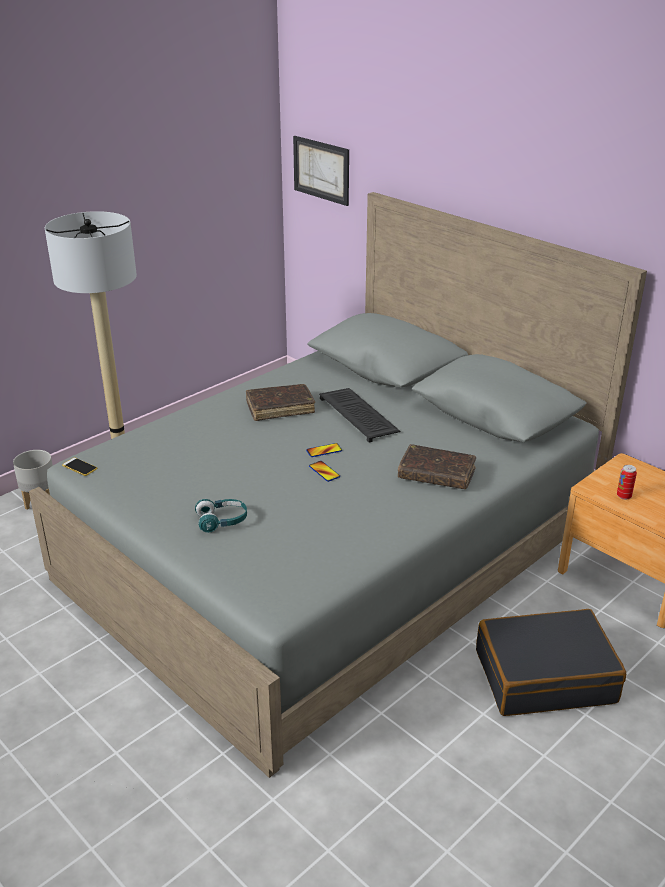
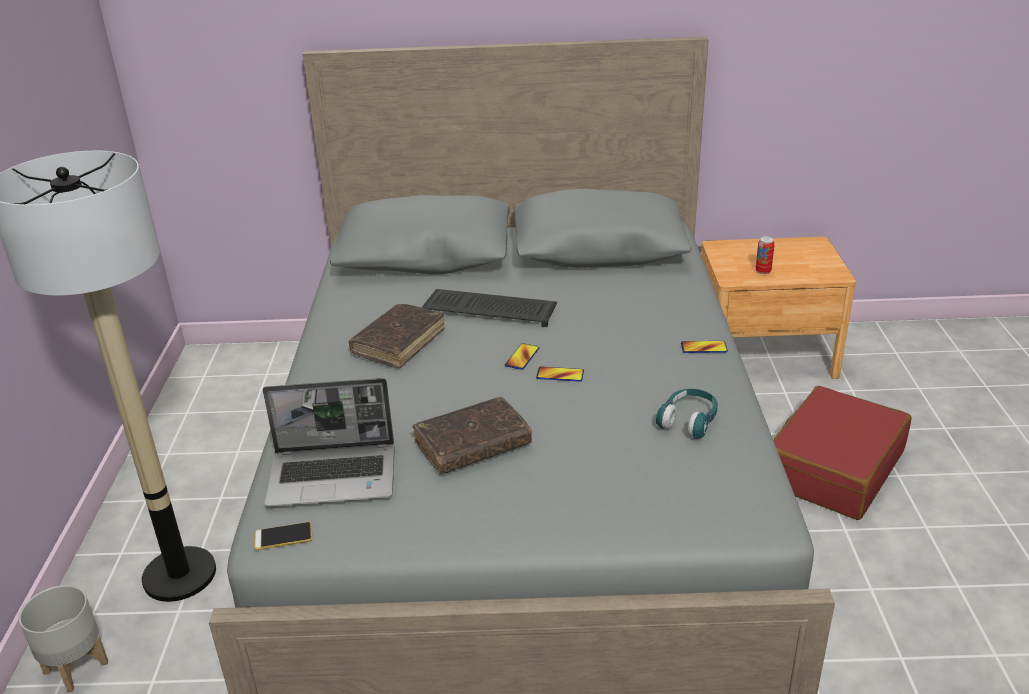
camera: 45 degrees left, 0 degrees up
turquoise headphones [195,499,247,533] -> turquoise headphones moved to [656,389,718,439]
picture [293,136,349,206] -> none
brown book [398,444,476,489] -> brown book moved to [412,397,532,474]
black suitcase [476,609,626,716] -> red suitcase [773,386,912,520]
none -> laptop [263,378,395,507]
none -> phone [681,341,728,353]

